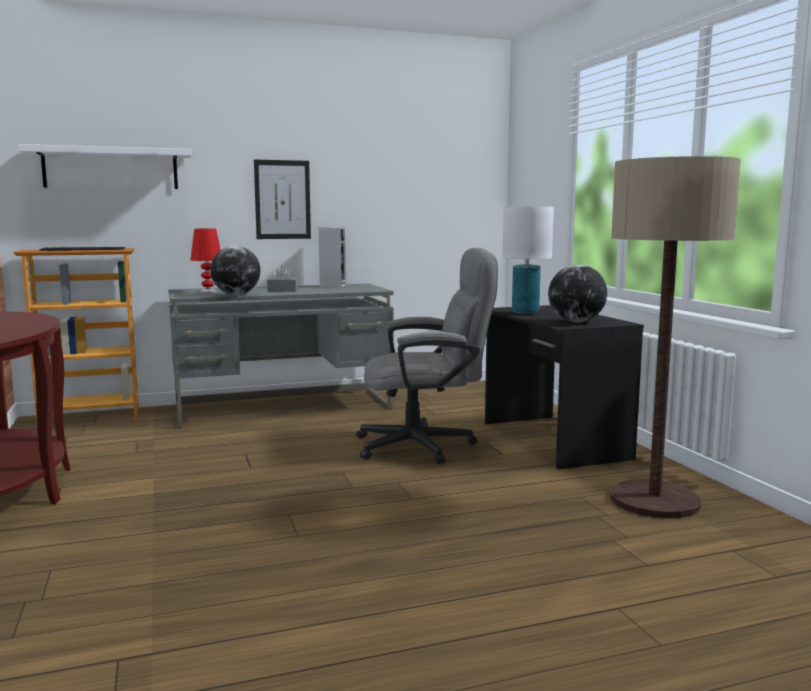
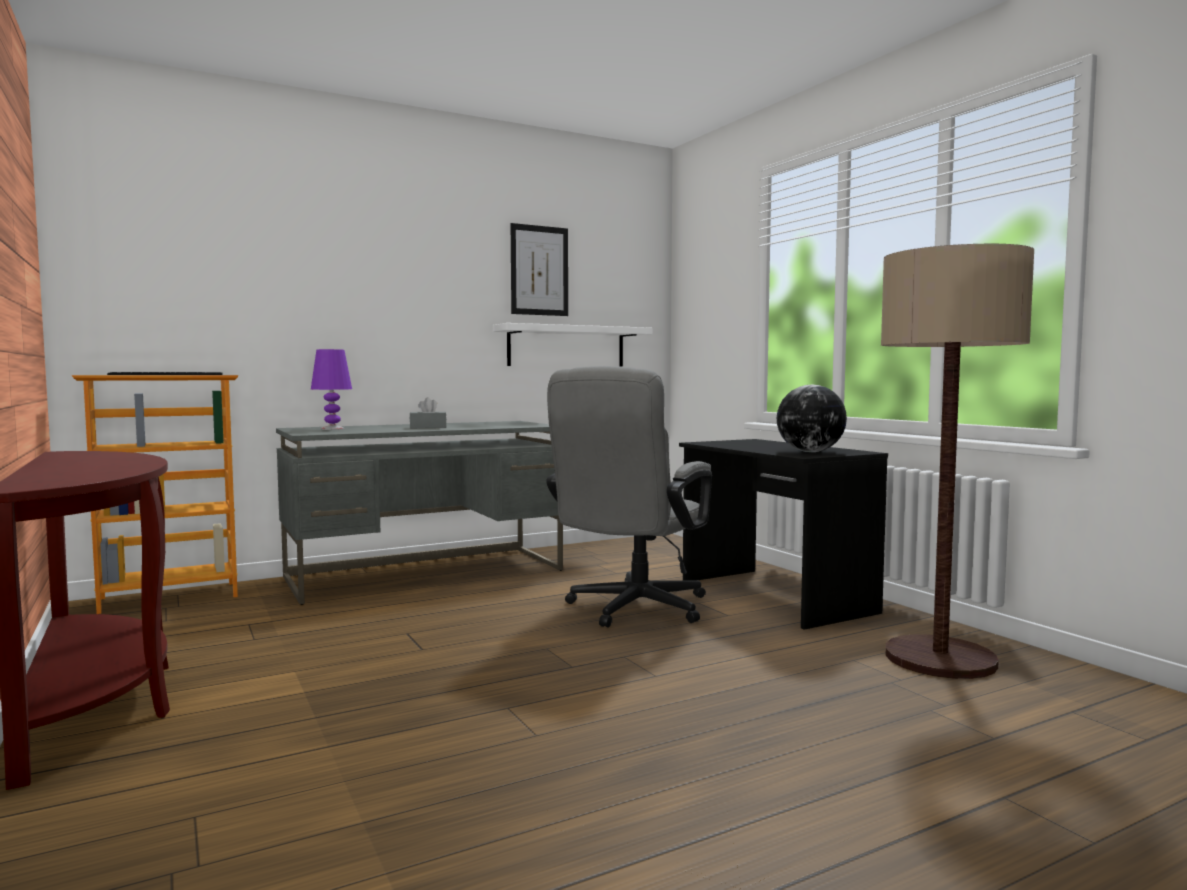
camera: 10 degrees left, 5 degrees down
white shelf [18,144,192,189] -> white shelf moved to [493,323,653,367]
red table lamp [190,228,221,293] -> purple table lamp [311,349,352,430]
globe [210,246,261,295] -> none
picture [254,160,311,239] -> picture moved to [511,223,568,316]
speaker [319,227,346,287] -> none
grey office chair [356,247,498,464] -> grey office chair turned 135 degrees clockwise [546,366,712,628]
white table lamp [502,207,554,314] -> none

